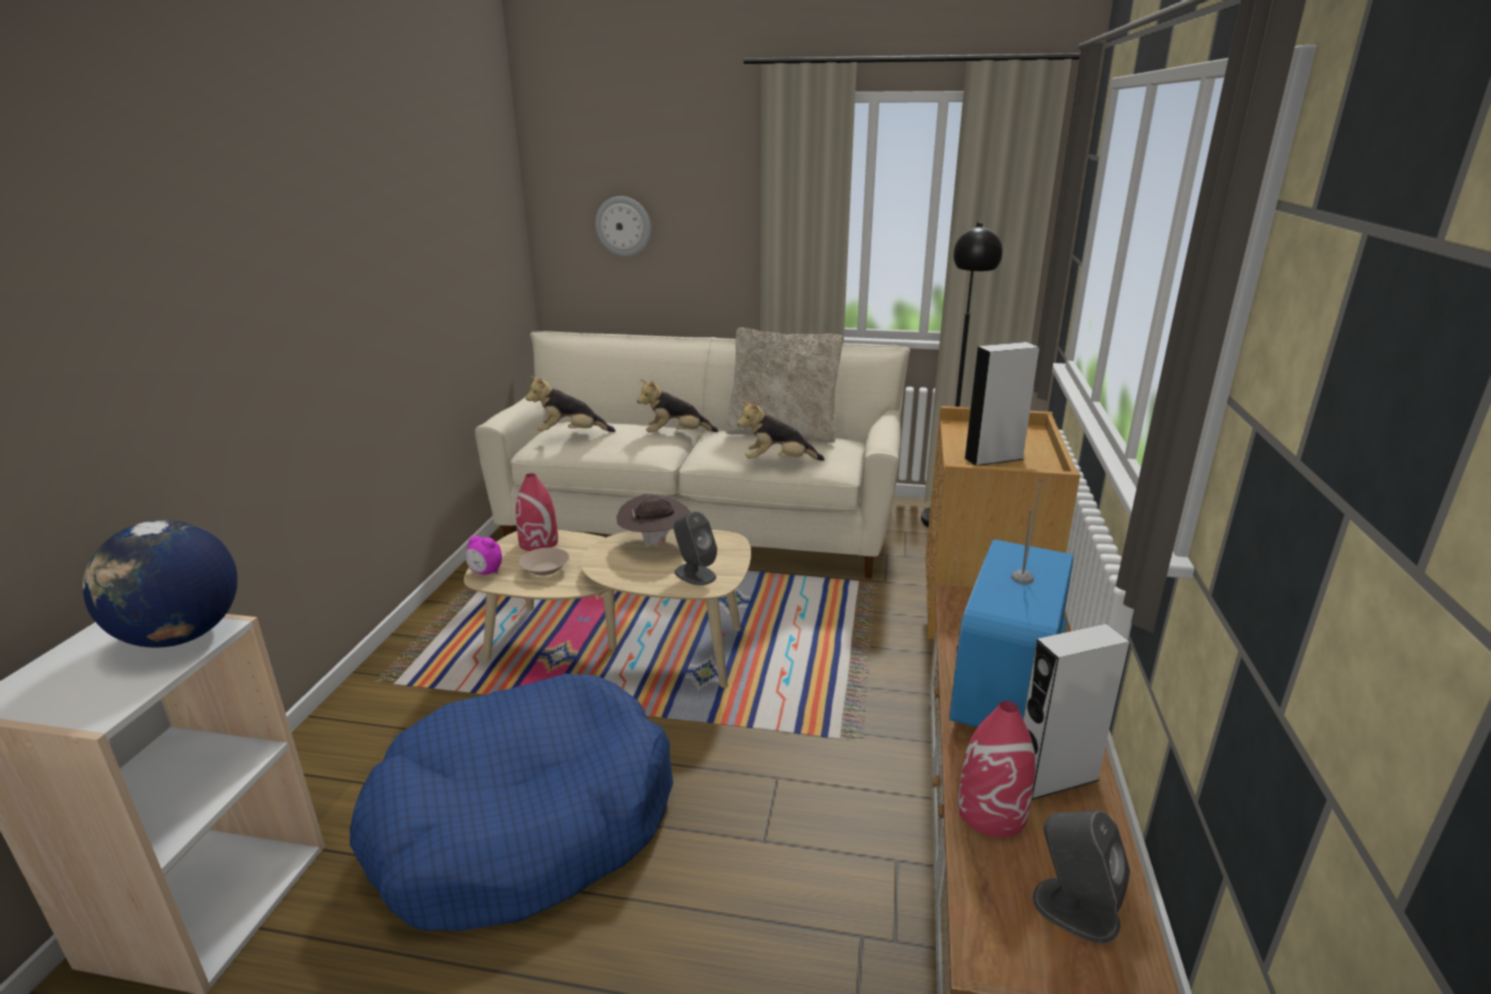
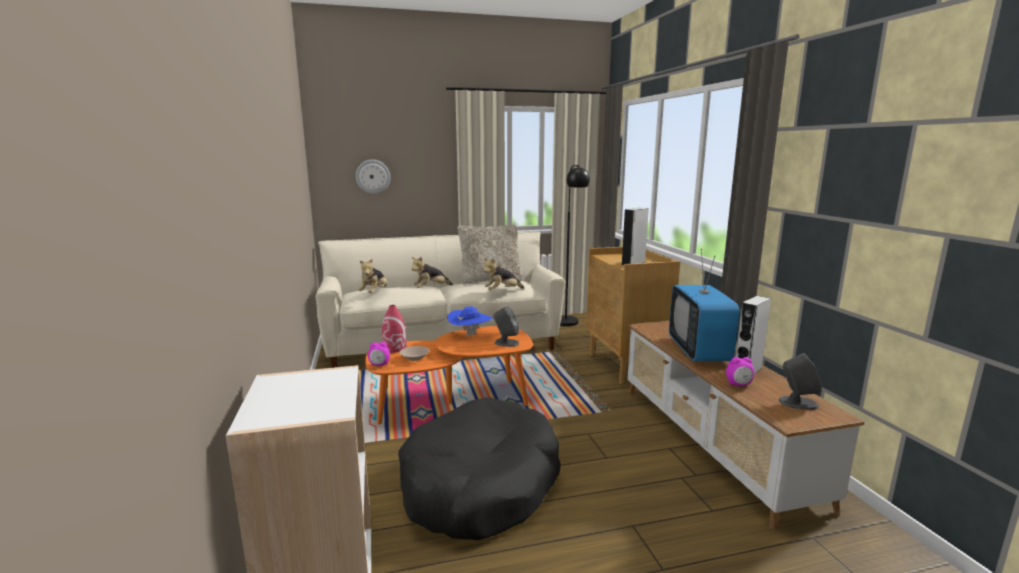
camera: 25 degrees left, 10 degrees down
globe [82,520,237,648] -> none
blue dog bed [350,674,673,931] -> black dog bed [398,397,561,540]
beige coffee table [464,529,751,688] -> orange coffee table [365,326,533,425]
plush toy [526,376,615,432] -> plush toy turned 45 degrees counterclockwise [358,259,387,293]
brown hat [617,494,691,549] -> blue hat [447,306,492,338]
red vase [957,701,1035,837] -> alarm clock [726,357,754,386]

